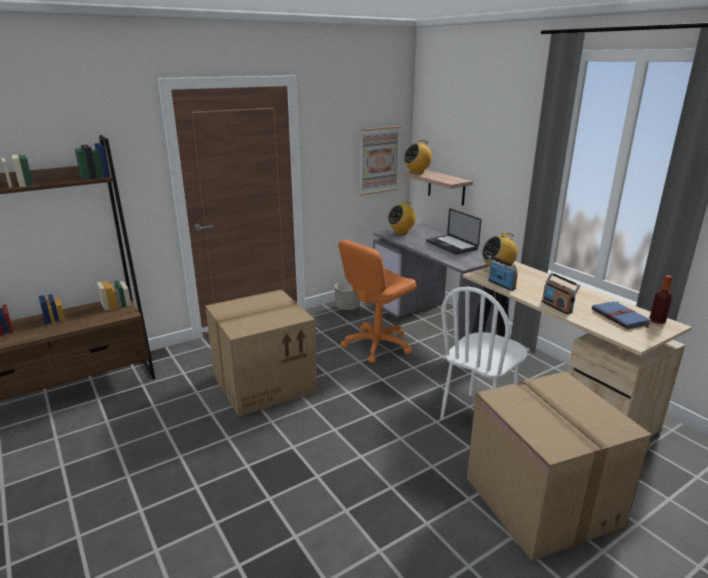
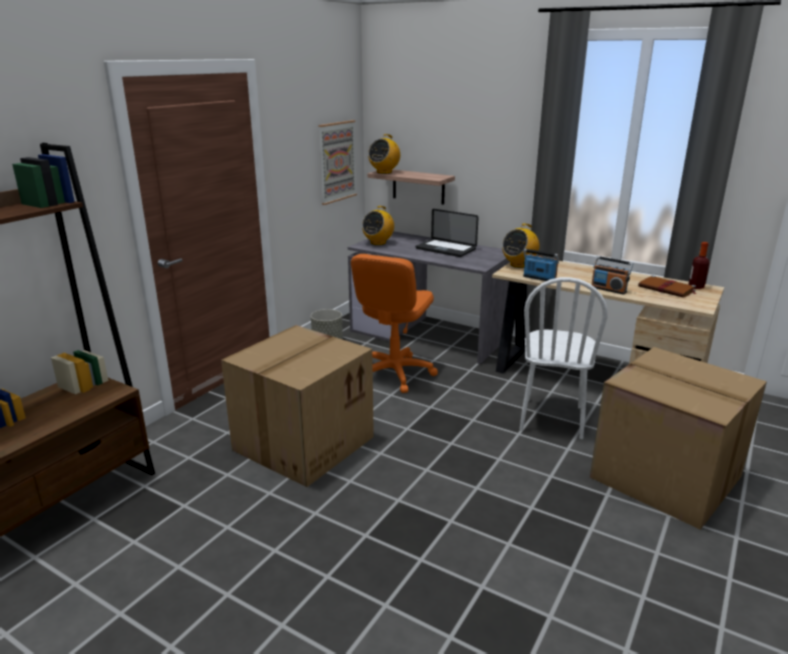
camera: 25 degrees left, 0 degrees up
blue book [592,301,652,329] -> brown book [638,275,698,298]

